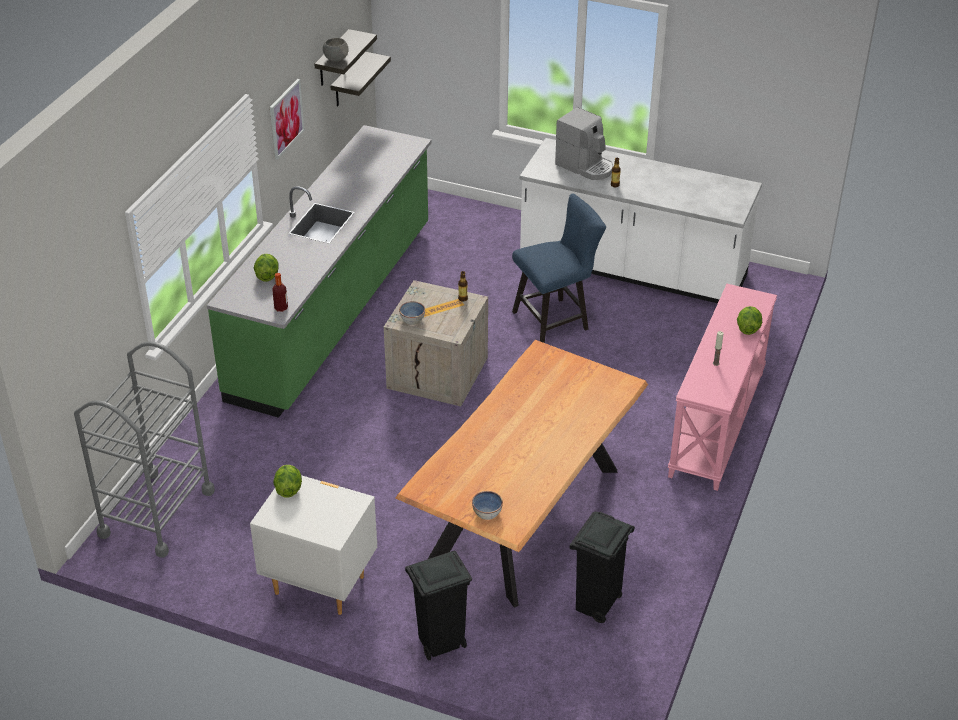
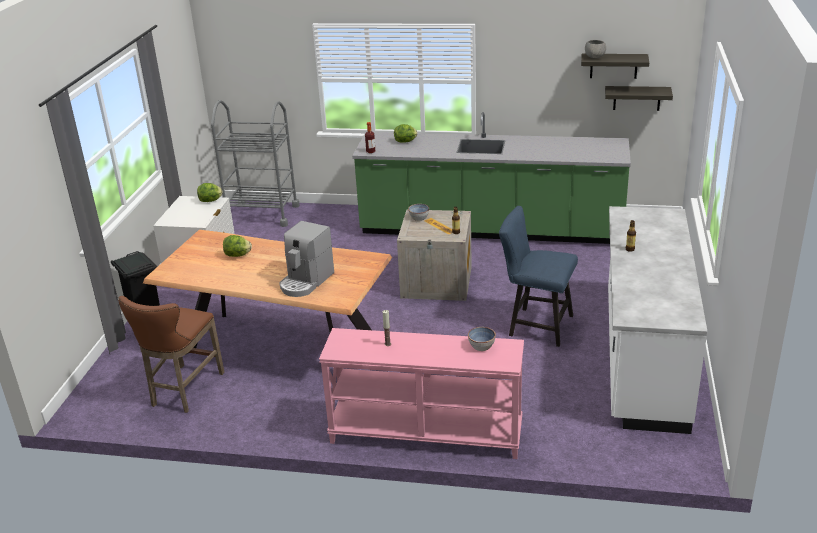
camera: 80 degrees right, 10 degrees down
picture [270,79,304,160] -> none
bowl [472,491,503,520] -> bowl moved to [468,327,496,351]
blue chair [512,193,606,343] -> blue chair turned 150 degrees clockwise [499,206,578,347]
coffee machine [555,107,613,180] -> coffee machine moved to [279,221,334,297]
black trash can [570,511,635,623] -> brown stool [118,296,225,413]
lettuce [737,306,762,335] -> lettuce moved to [223,235,252,257]

